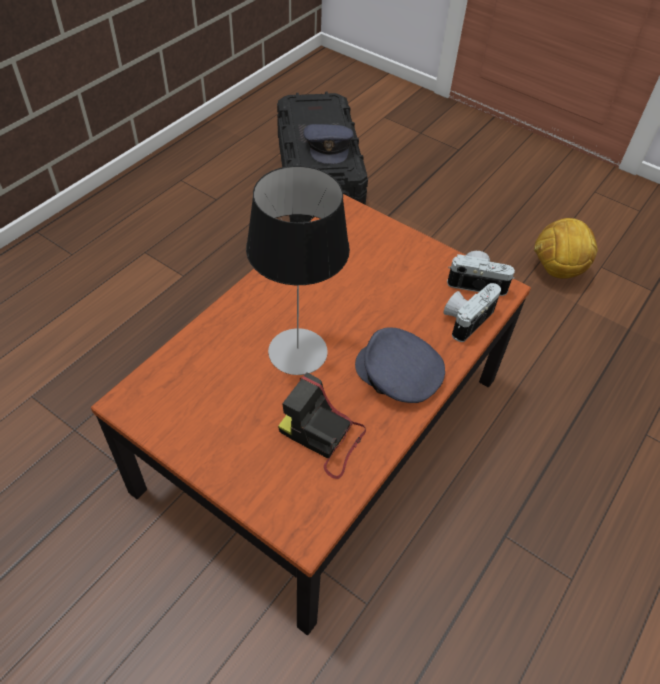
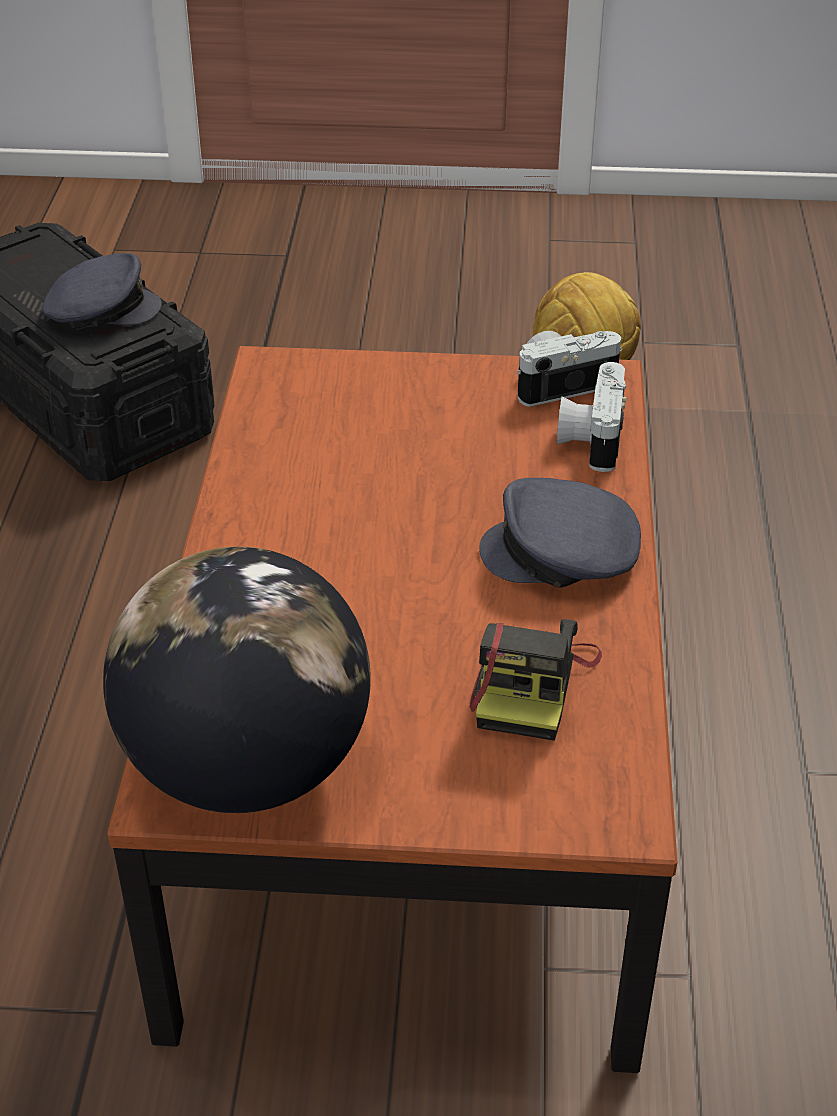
camera: 30 degrees left, 10 degrees down
table lamp [246,166,350,375] -> none
camera [278,372,366,479] -> camera turned 75 degrees counterclockwise [469,619,602,741]
grey cap [303,124,354,164] -> grey cap turned 60 degrees counterclockwise [43,253,162,330]
none -> globe [103,547,371,813]

